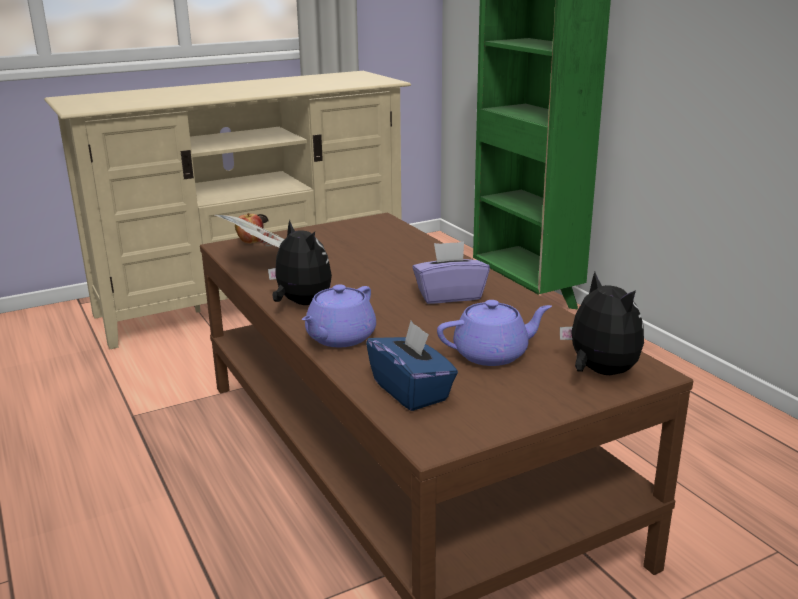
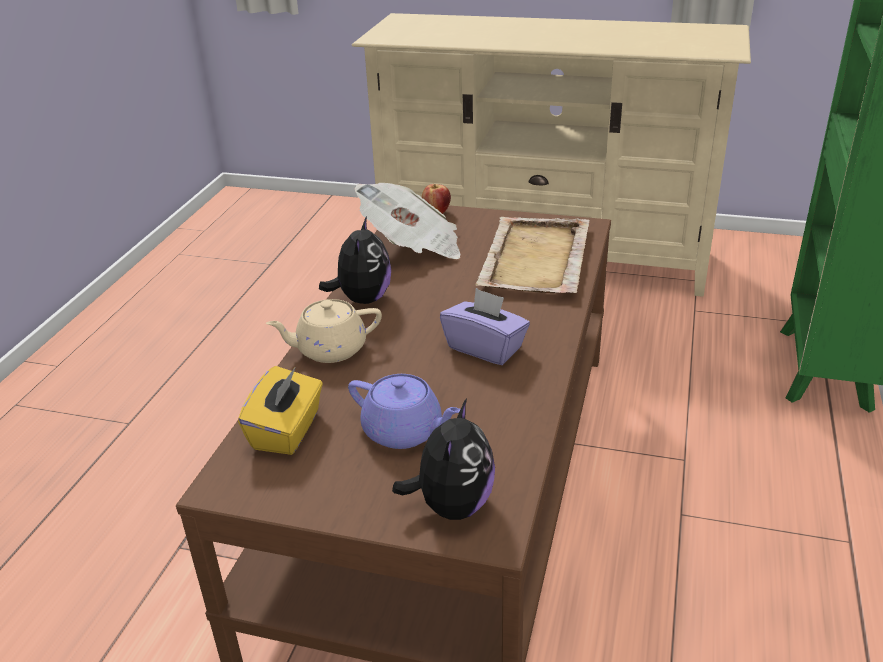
camera: 45 degrees right, 10 degrees up
purple teapot [302,284,376,347] -> beige teapot [266,299,382,363]
blue tissue box [366,321,458,411] -> yellow tissue box [238,366,323,455]
none -> beige tray [476,217,589,293]

